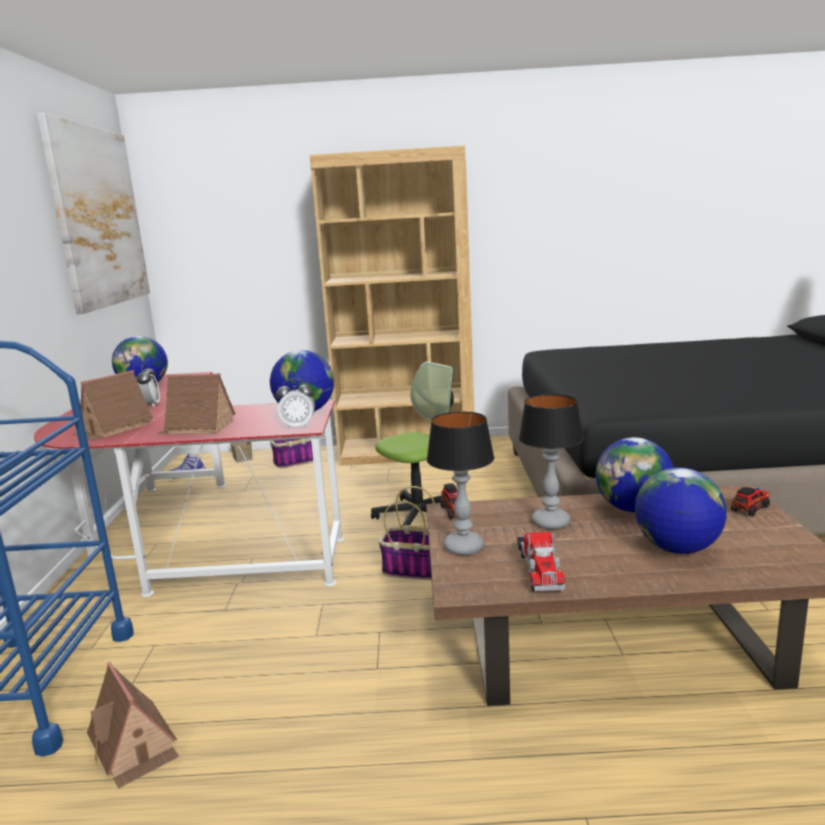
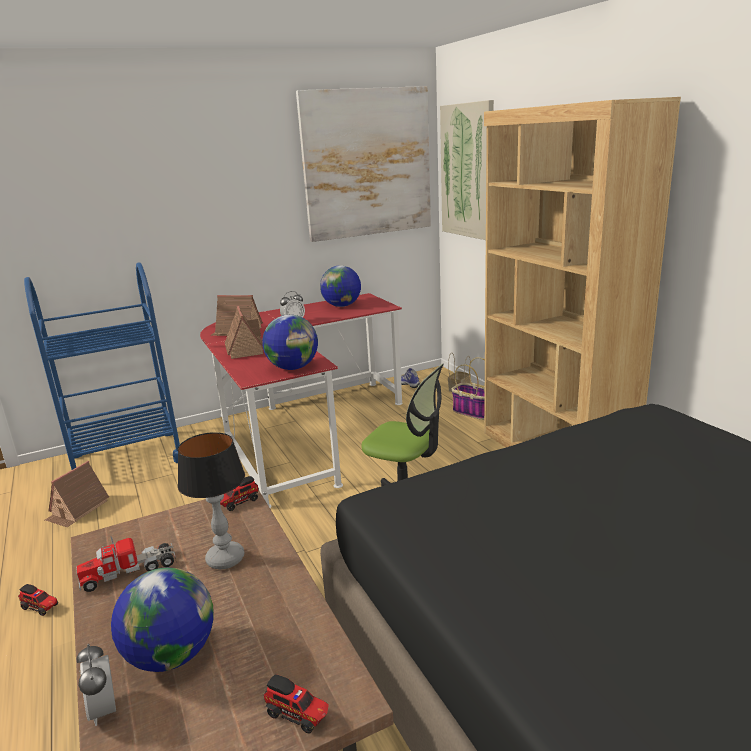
camera: 65 degrees right, 5 degrees up
alarm clock [276,379,315,429] -> alarm clock moved to [76,644,116,726]
basket [378,486,435,580] -> none
table lamp [427,411,494,555] -> none
globe [596,437,673,513] -> none
none -> toy truck [18,584,58,616]
none -> picture [440,100,494,240]

